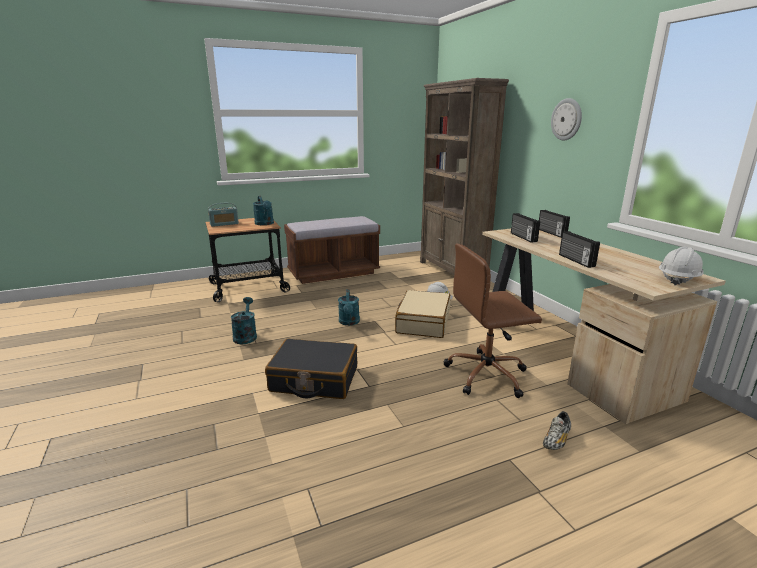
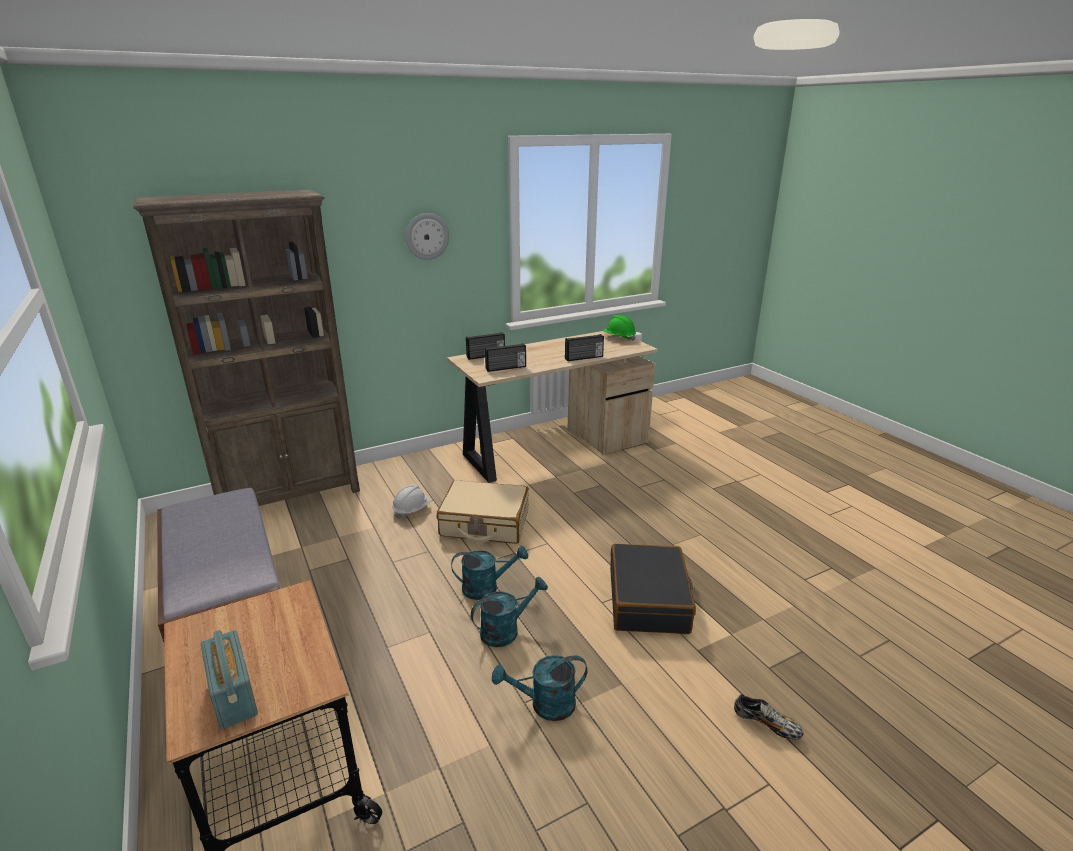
camera: 95 degrees left, 5 degrees up
turquoise watering can [253,196,274,225] -> turquoise watering can moved to [471,577,548,647]
brown office chair [444,244,542,398] -> none
shoe [543,411,571,450] -> shoe moved to [734,694,803,740]
white hard hat [659,247,704,285] -> green hard hat [603,315,636,341]

